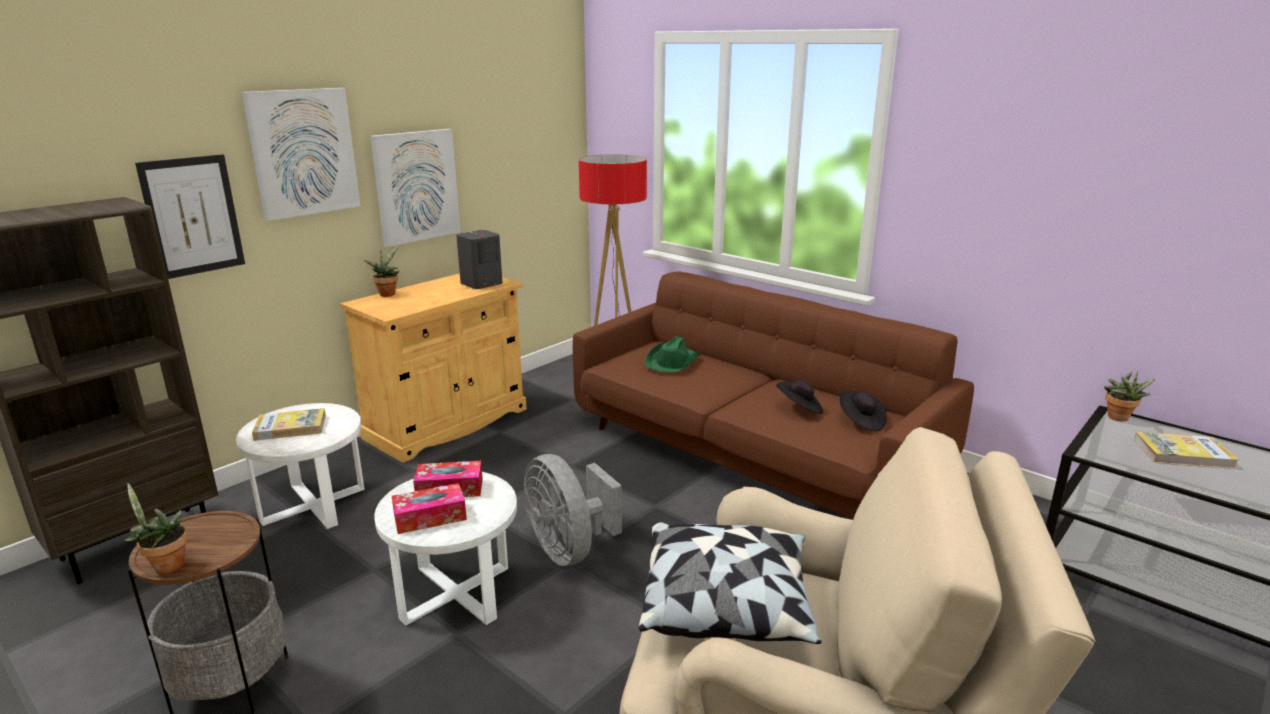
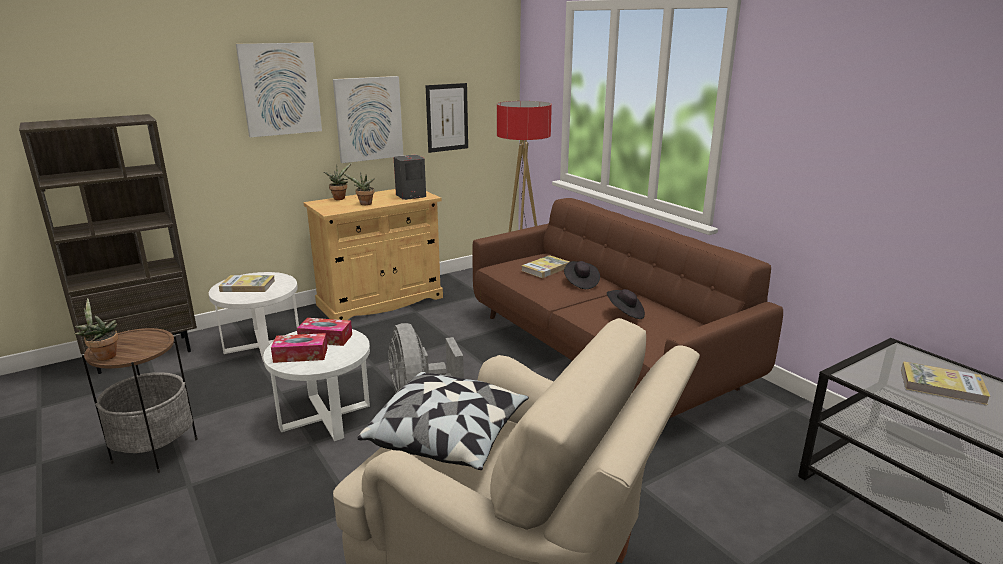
camera: 15 degrees right, 0 degrees up
picture [135,154,245,279] -> picture moved to [426,83,468,153]
green hat [645,336,700,373] -> book [521,255,570,278]
black hat [840,391,887,432] -> black hat moved to [564,261,600,289]
potted plant [1104,371,1155,421] -> potted plant moved to [343,172,375,205]

